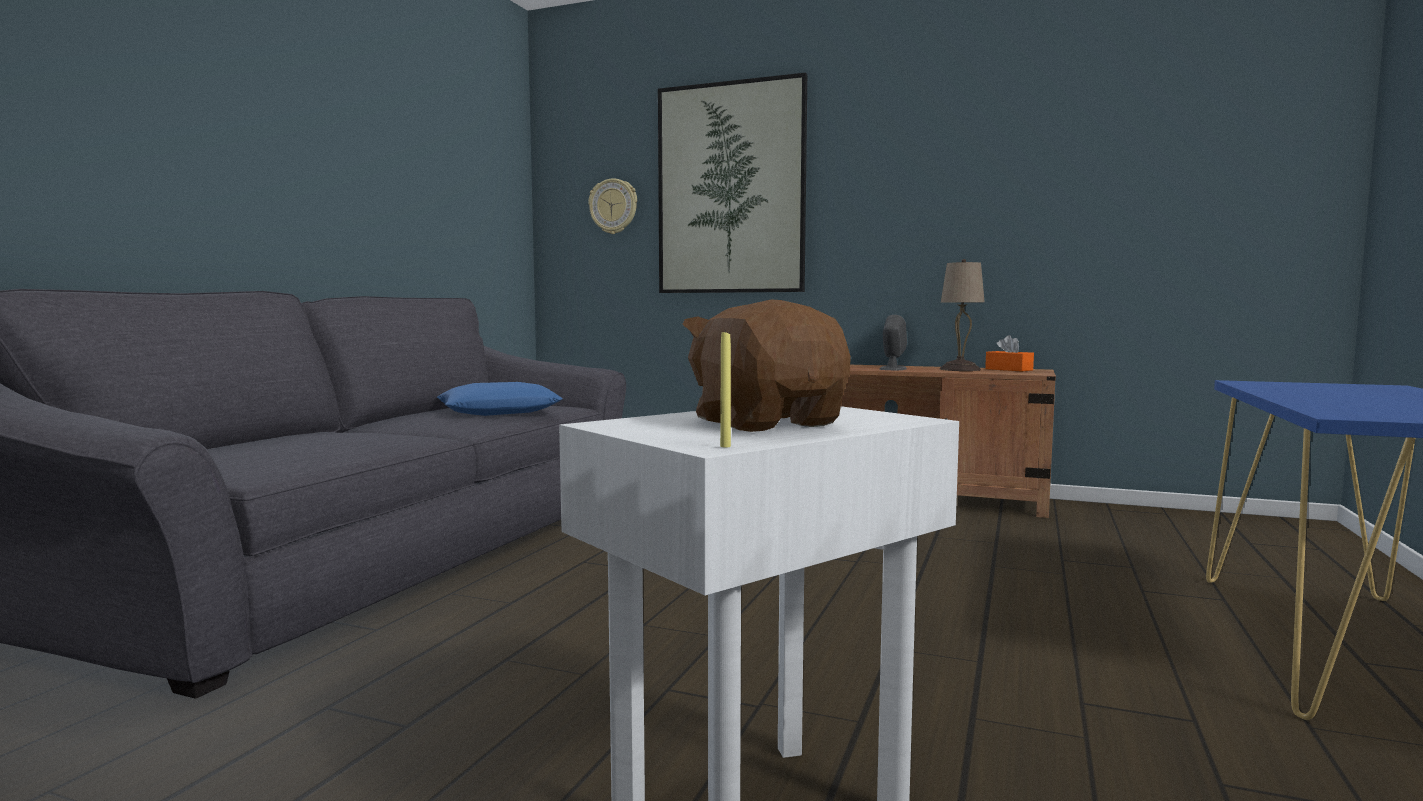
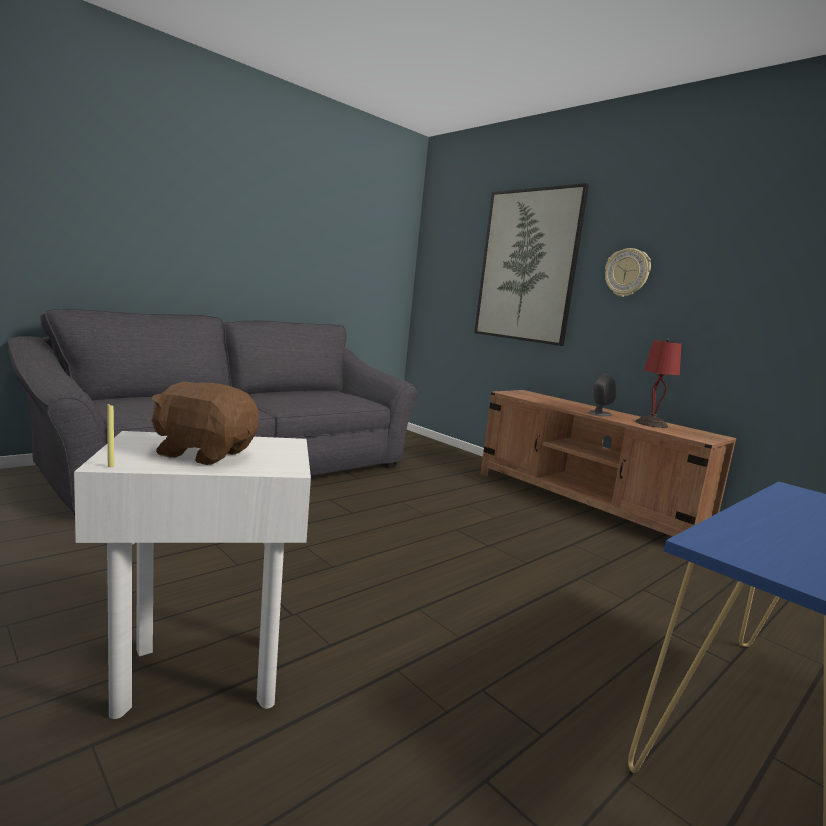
camera: 25 degrees right, 5 degrees up
blue pillow [437,382,563,416] -> none
wall clock [588,178,637,234] -> wall clock moved to [605,248,651,297]
brown plush toy [682,299,851,432] -> brown plush toy turned 75 degrees counterclockwise [152,382,259,465]
beige table lamp [940,259,985,371] -> red table lamp [635,339,682,428]
orange tissue box [985,335,1034,371] -> none

